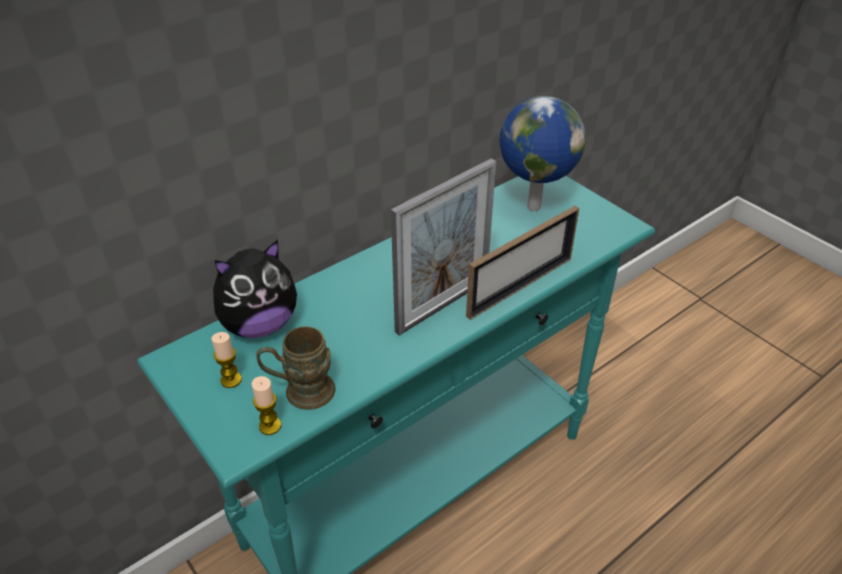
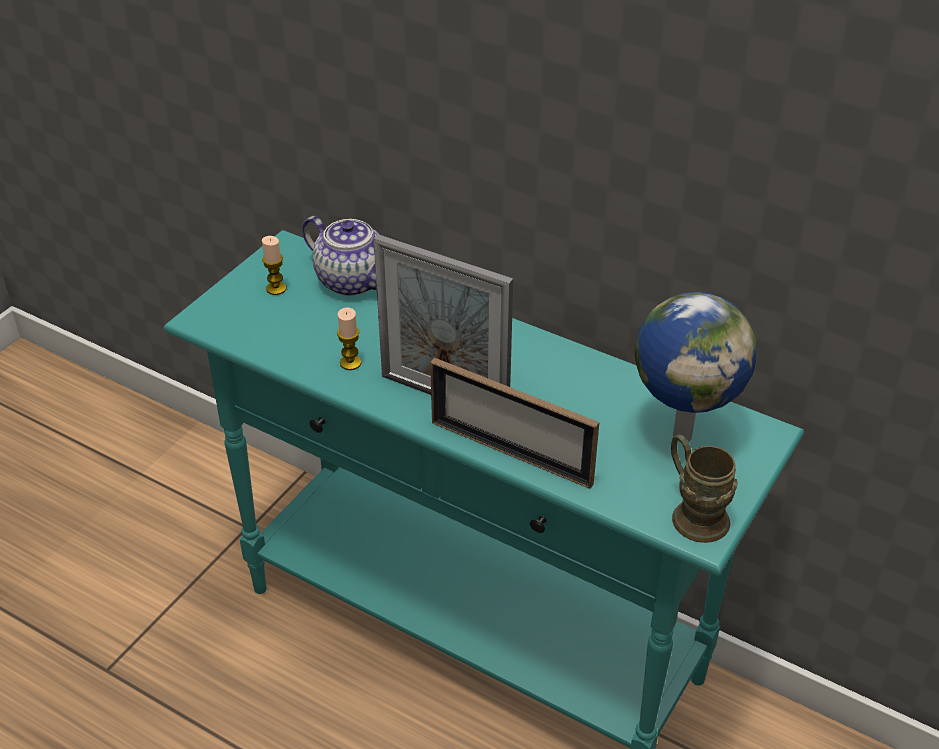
camera: 70 degrees right, 0 degrees up
plush toy [213,240,297,338] -> teapot [302,216,380,296]
candle [252,376,281,435] -> candle moved to [337,307,362,370]
brown mug [256,326,336,410] -> brown mug moved to [671,435,738,543]

